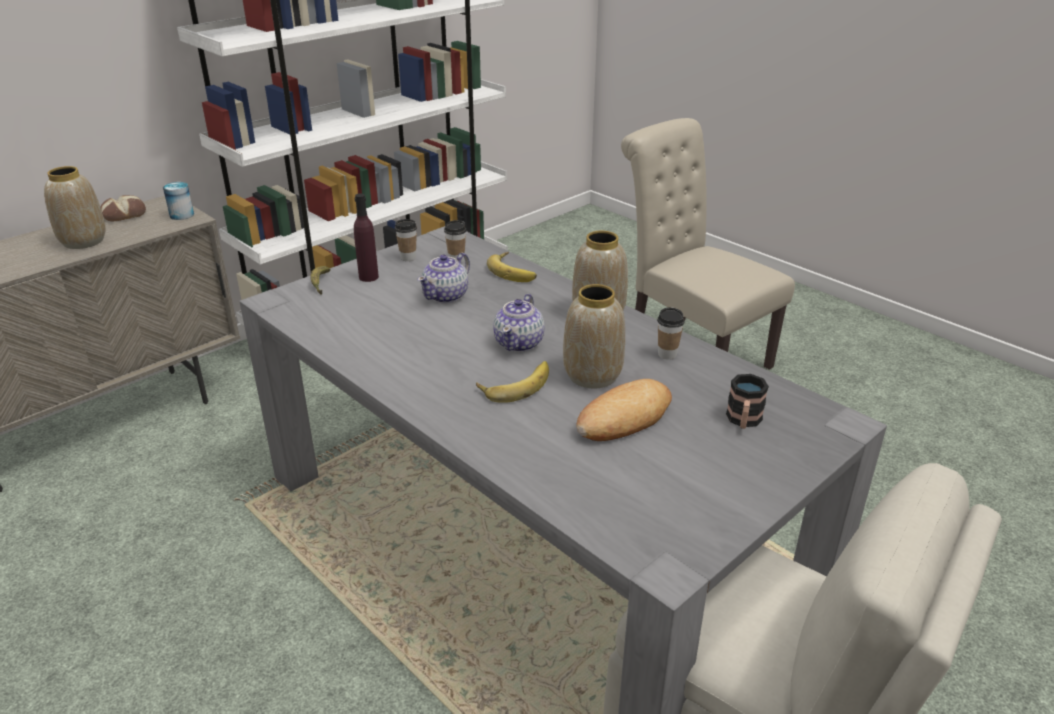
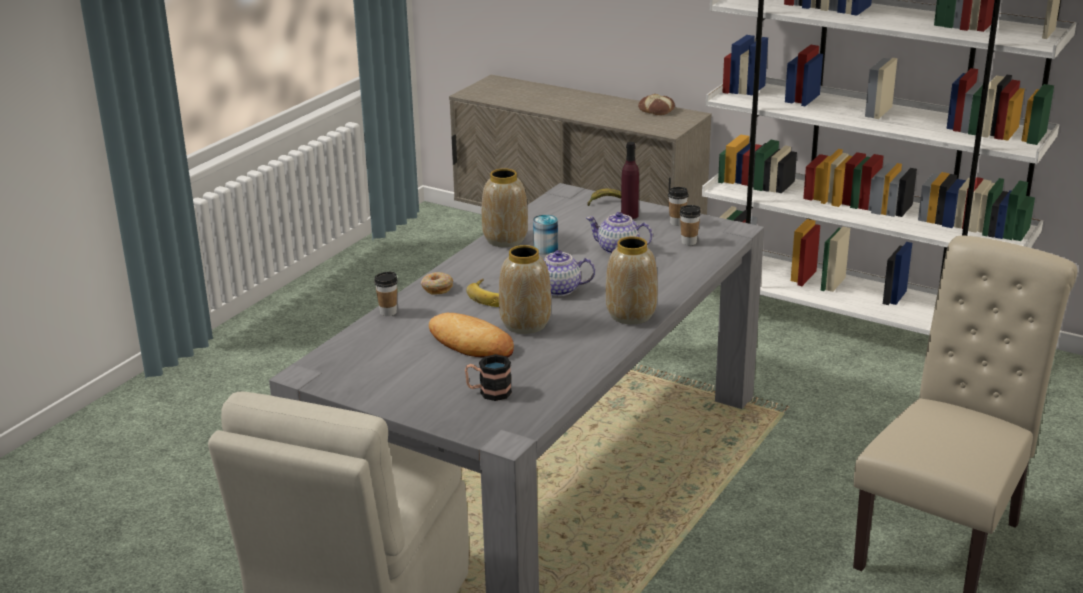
camera: 75 degrees right, 5 degrees down
vase [44,166,106,249] -> vase moved to [482,168,528,247]
can [163,182,194,220] -> can moved to [533,215,558,255]
banana [487,252,537,282] -> none
cup [657,307,685,360] -> cup moved to [374,272,398,316]
none -> donut [421,272,453,294]

